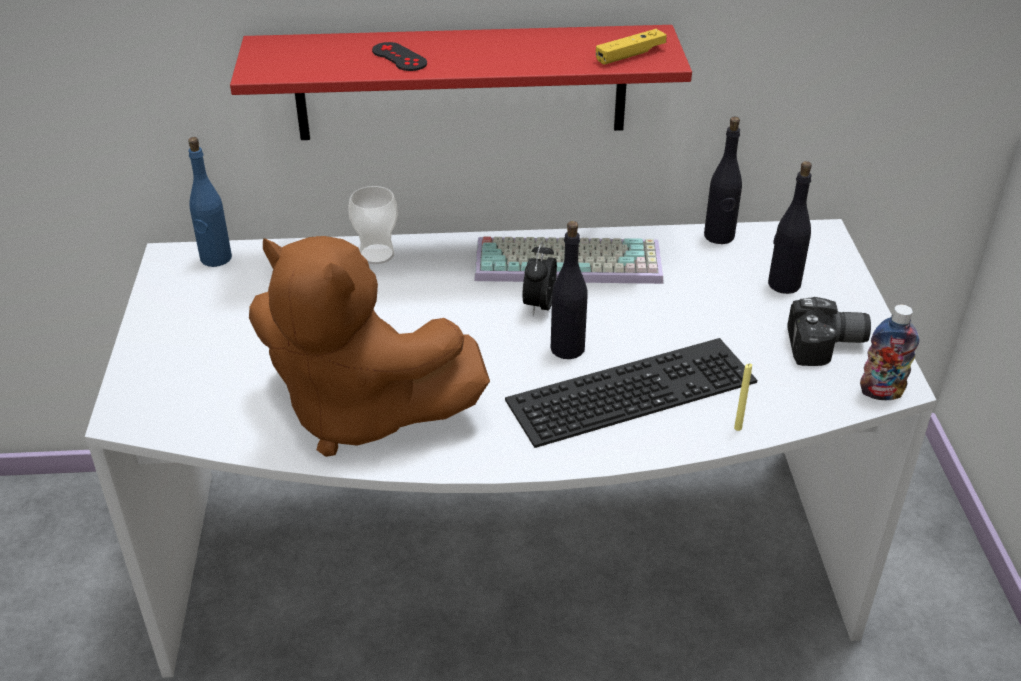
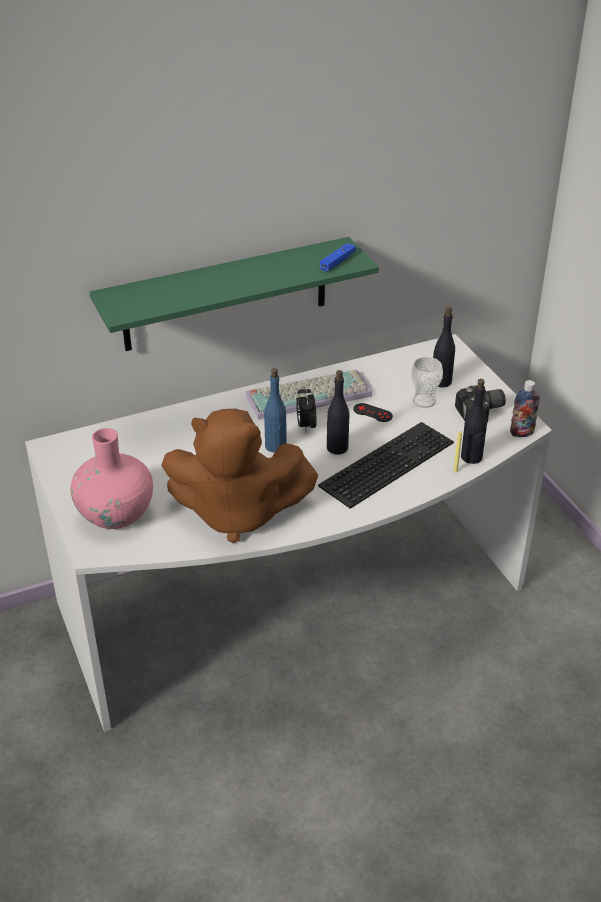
camera: 20 degrees left, 0 degrees up
blue bottle [188,137,232,267] -> blue bottle moved to [264,368,287,453]
red shelf [230,25,692,140] -> green shelf [89,237,379,351]
cup [348,186,398,264] -> cup moved to [411,357,443,408]
black game controller [372,42,427,71] -> black game controller moved to [353,403,393,422]
yellow game controller [596,29,667,65] -> blue game controller [320,243,356,272]
black bottle [704,117,742,244] -> black bottle moved to [461,379,487,464]
none -> pink vase [71,428,153,529]

